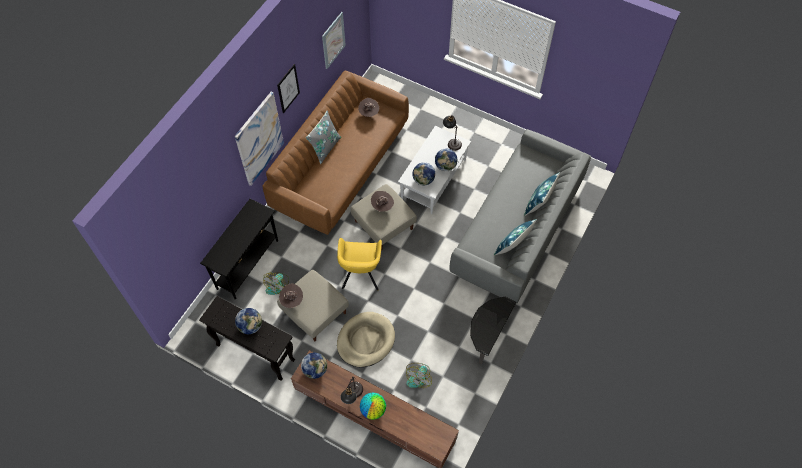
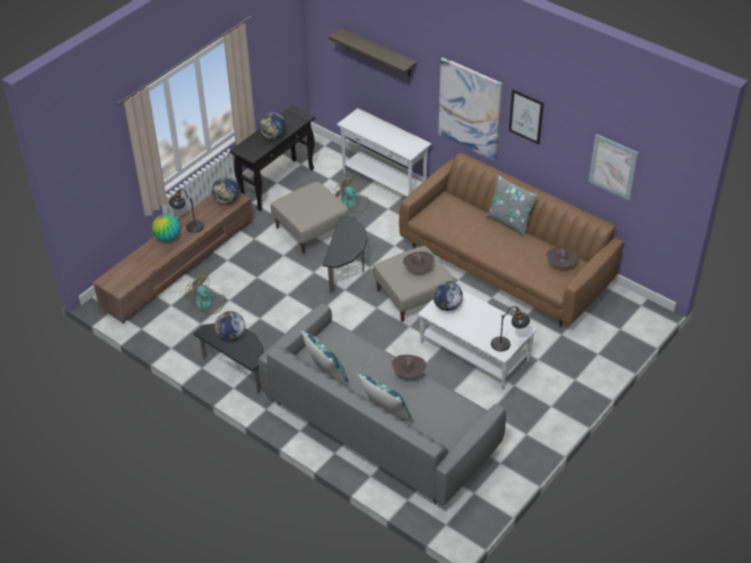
camera: 100 degrees right, 15 degrees down
black console table [200,199,278,299] -> white console table [337,108,432,197]
brown hat [279,283,303,308] -> brown hat moved to [392,355,427,378]
yellow armchair [337,238,382,291] -> side table [323,215,368,293]
beige dog bed [337,312,395,367] -> none
globe [435,148,457,171] -> globe moved to [215,311,246,342]
none -> shelf [329,28,417,77]

